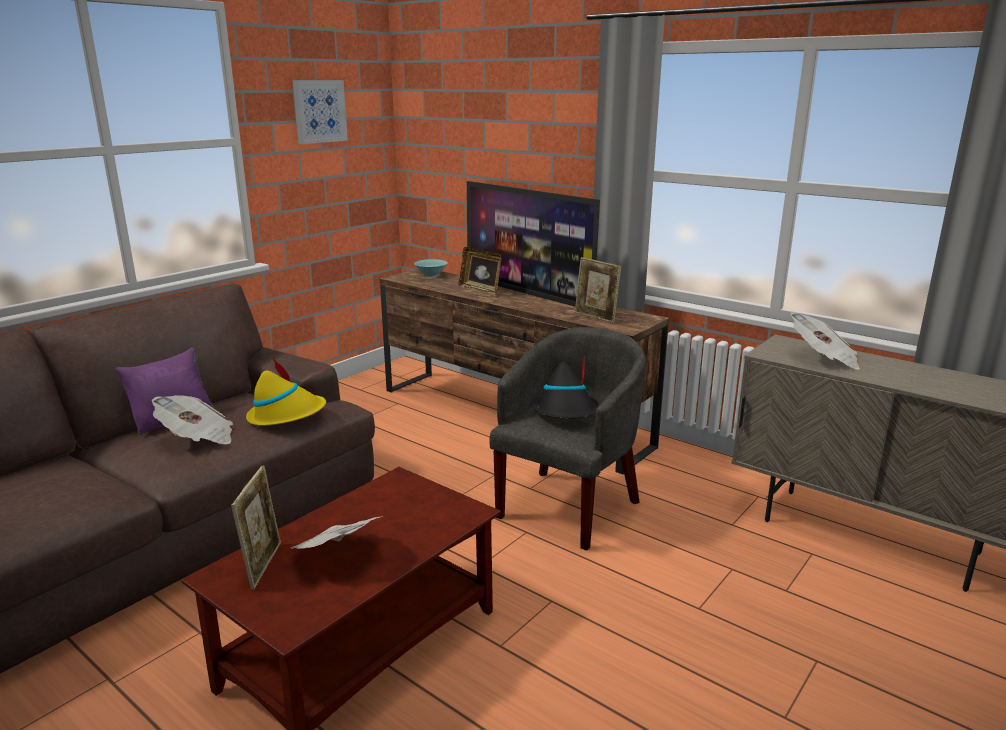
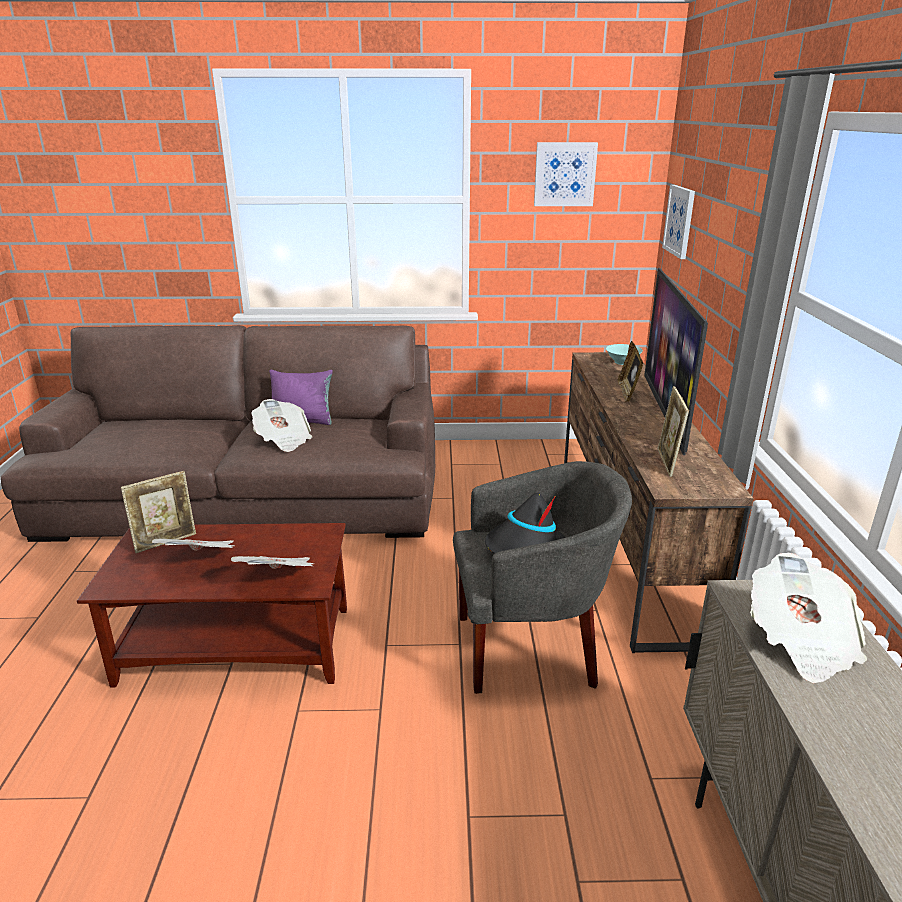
camera: 50 degrees right, 5 degrees up
yellow hat [246,358,326,426] -> none
none -> newspaper [231,556,314,569]
none -> picture [662,185,695,259]

